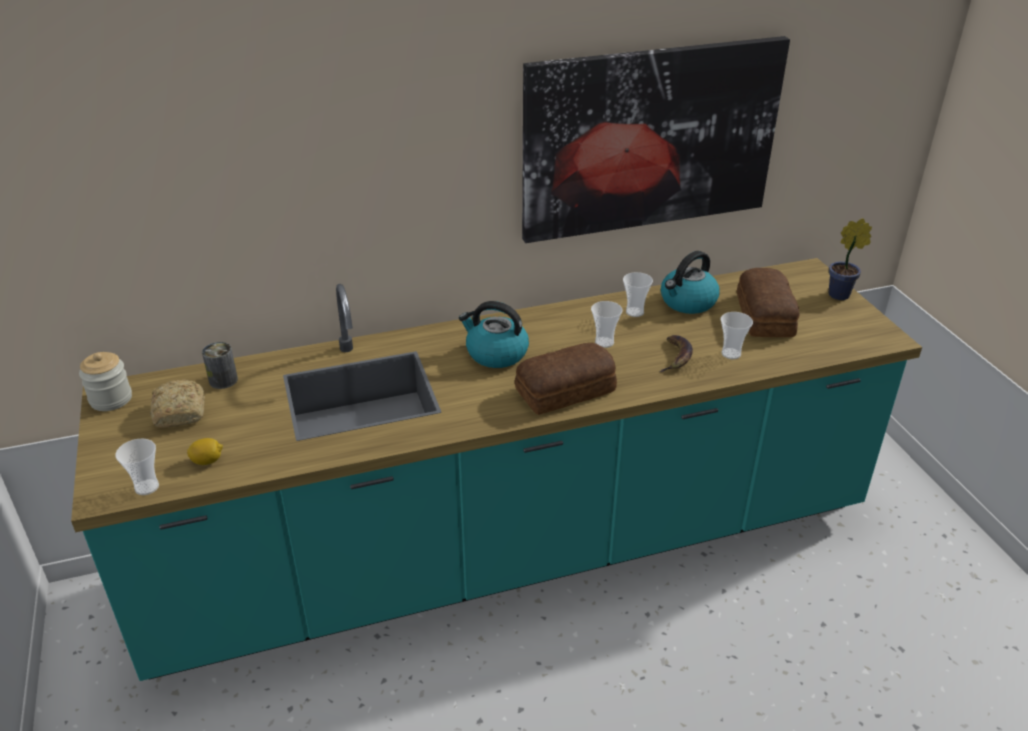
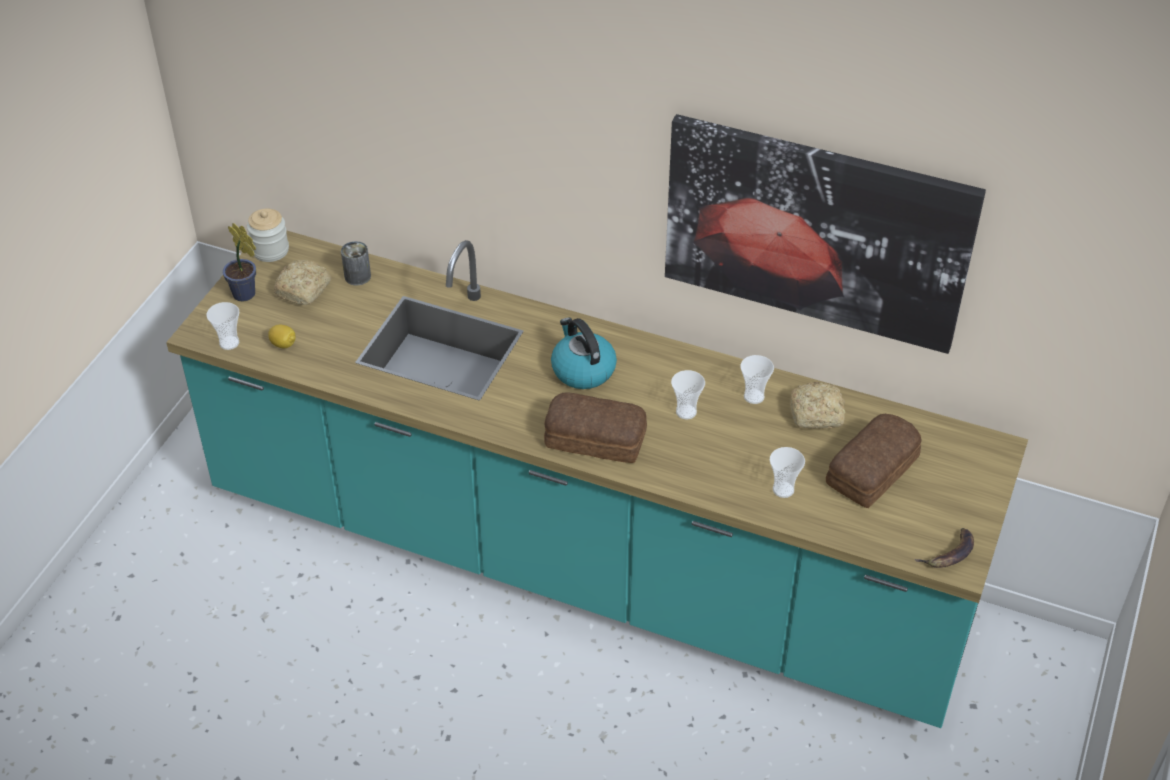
camera: 40 degrees right, 10 degrees up
banana [659,335,693,372] -> banana moved to [914,528,974,568]
kettle [661,251,720,314] -> bread [790,382,846,429]
potted plant [828,218,872,300] -> potted plant moved to [223,223,256,302]

